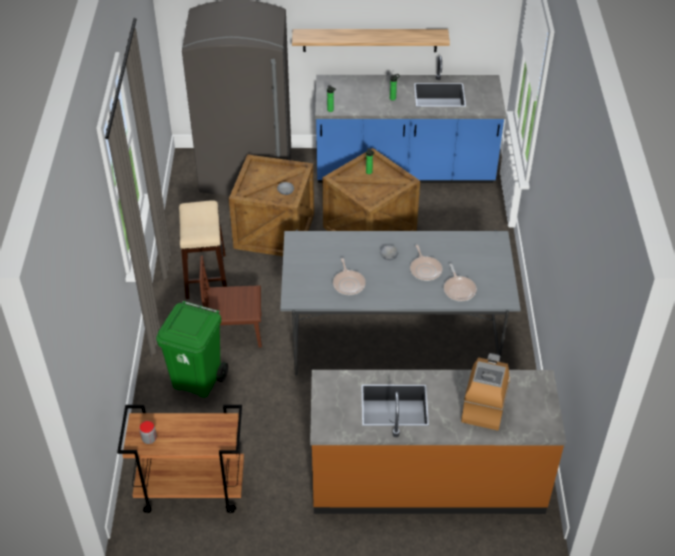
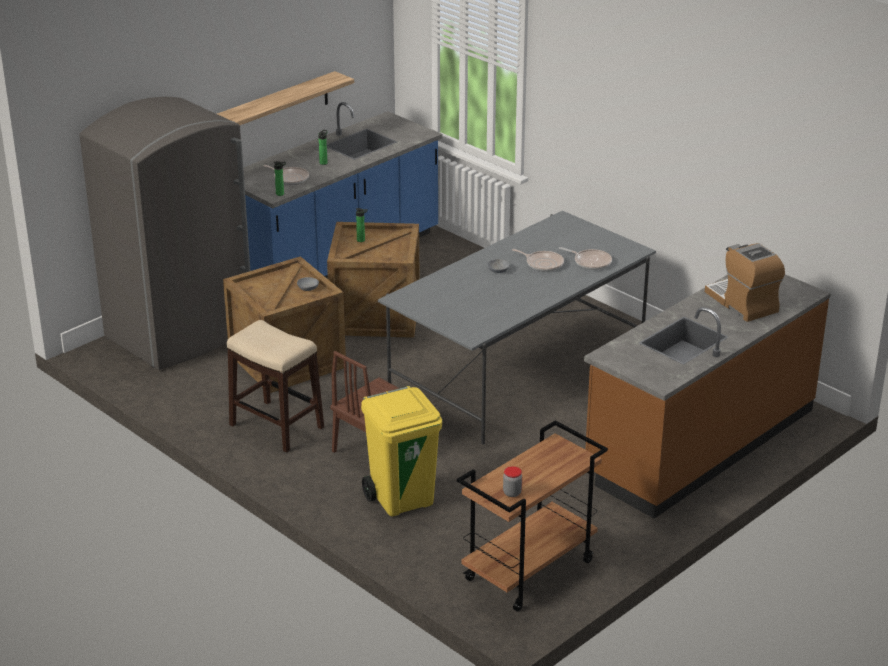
camera: 45 degrees left, 15 degrees down
green trash can [156,301,228,398] -> yellow trash can [361,386,442,516]
frying pan [333,258,366,295] -> frying pan moved to [263,165,309,185]

